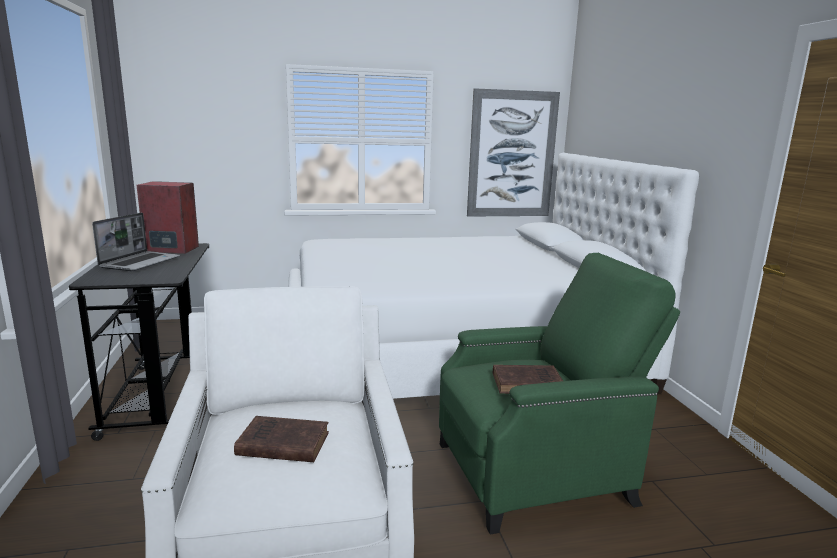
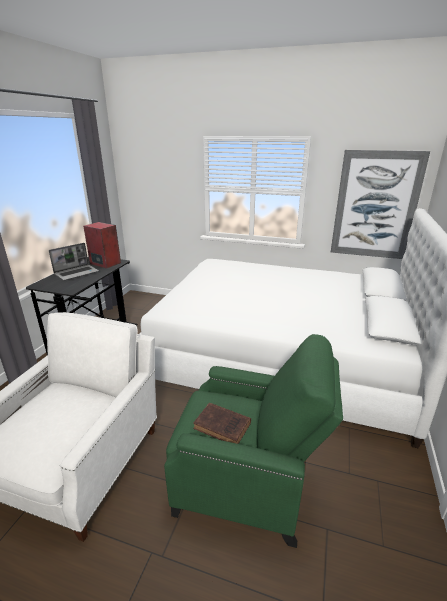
camera: 30 degrees right, 10 degrees up
brown book [234,416,329,462] -> none

